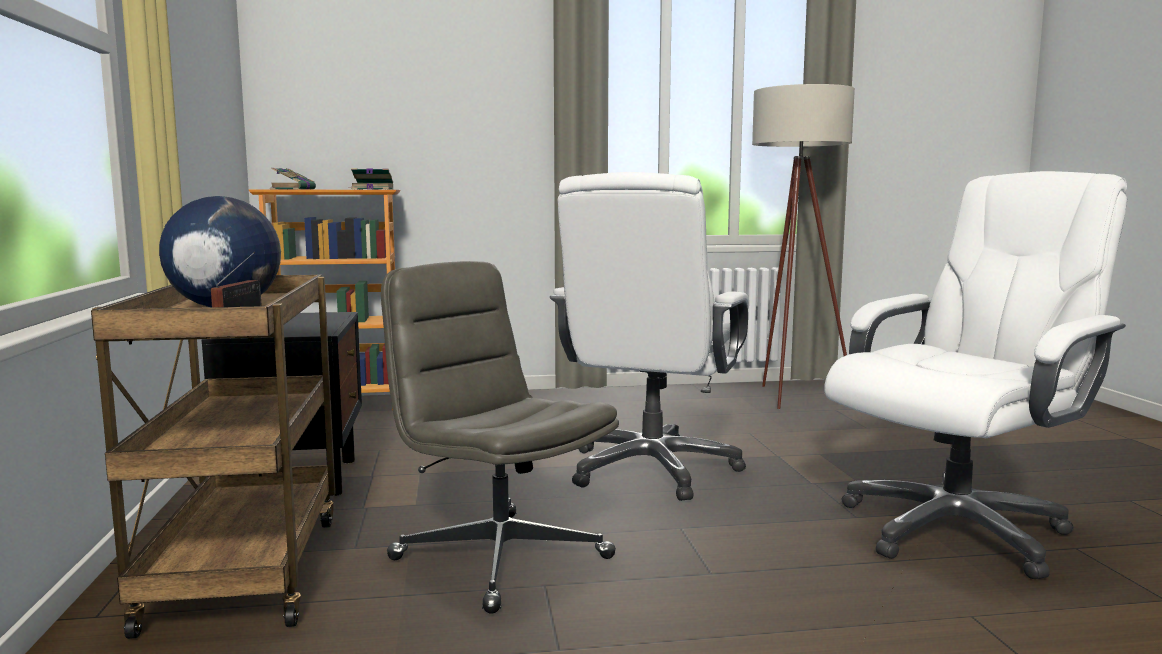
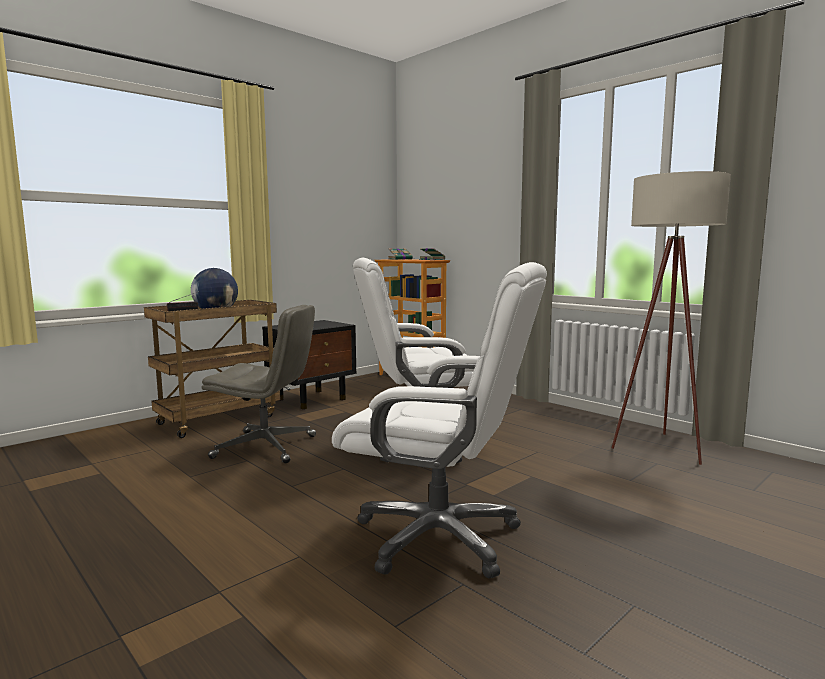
camera: 55 degrees right, 0 degrees up
grey office chair [381,261,619,614] -> grey office chair turned 90 degrees clockwise [202,305,316,463]

